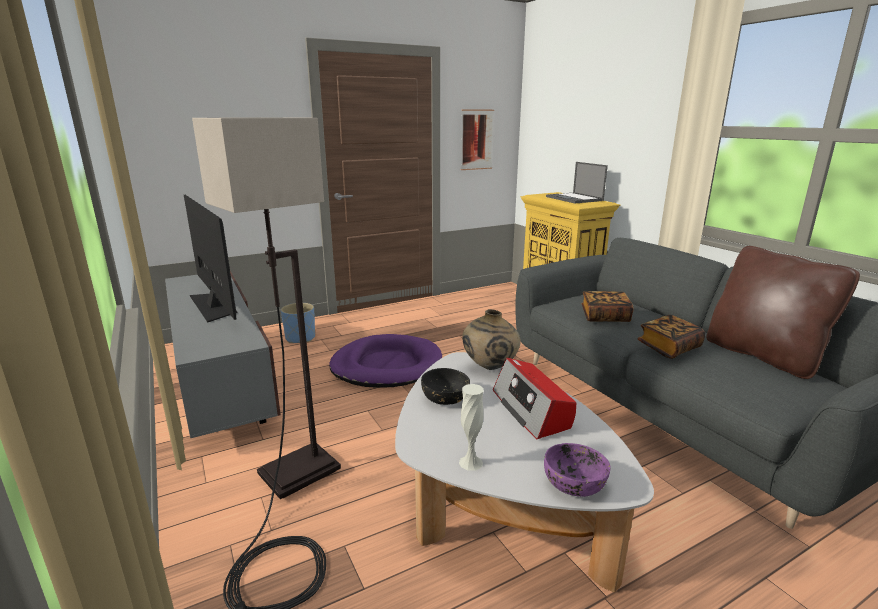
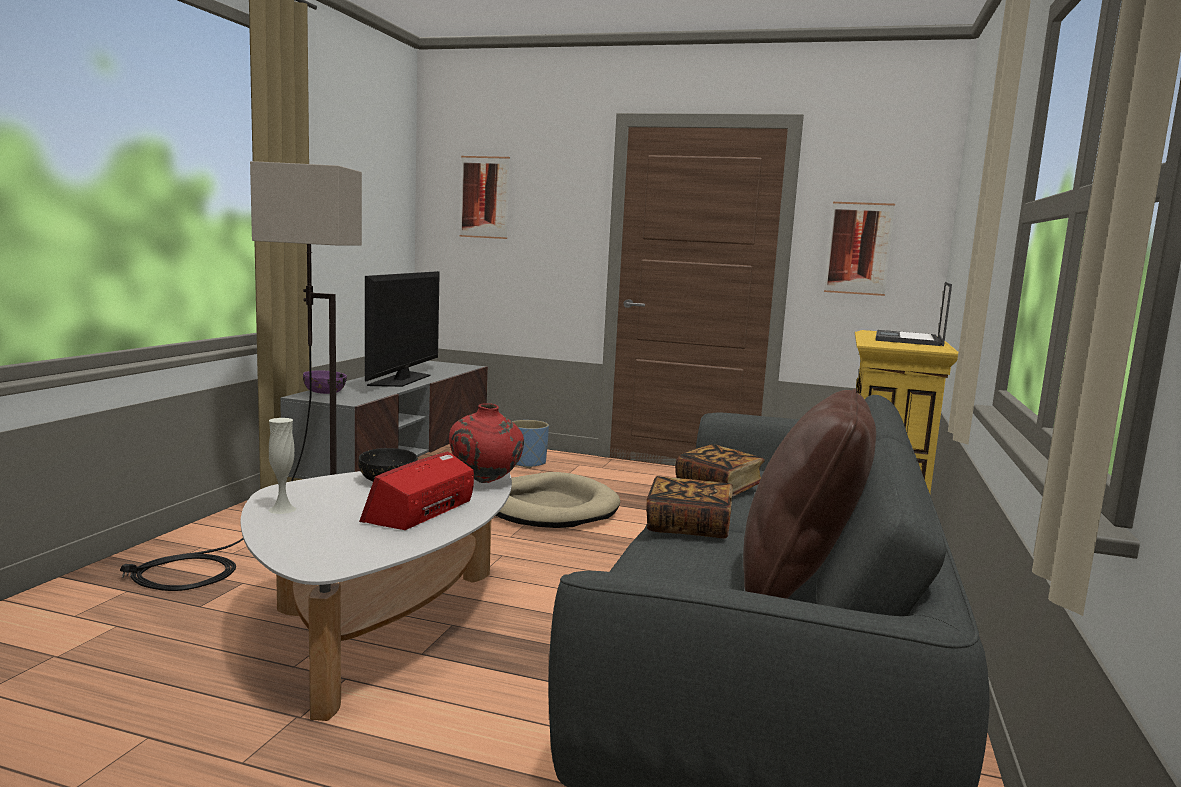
camera: 45 degrees right, 10 degrees down
purple dog bed [329,334,442,388] -> beige dog bed [495,472,620,528]
beige vase [462,309,520,370] -> red vase [449,403,524,483]
purple bowl [544,443,611,497] -> purple bowl moved to [303,370,347,394]
none -> picture [459,156,510,239]

